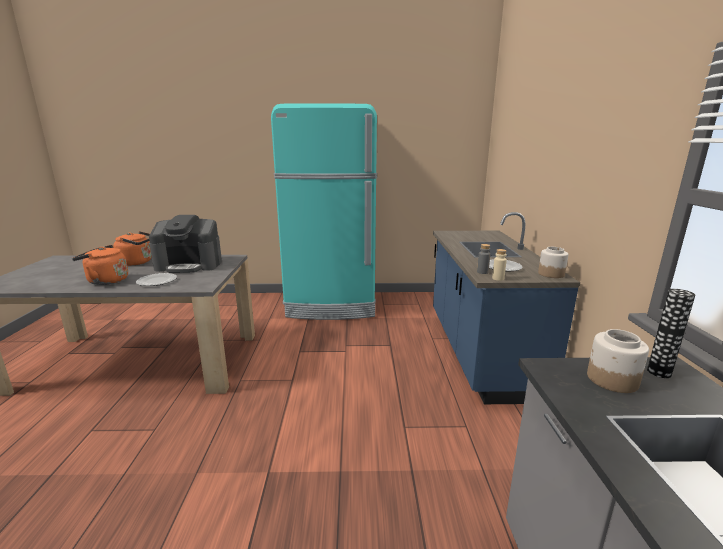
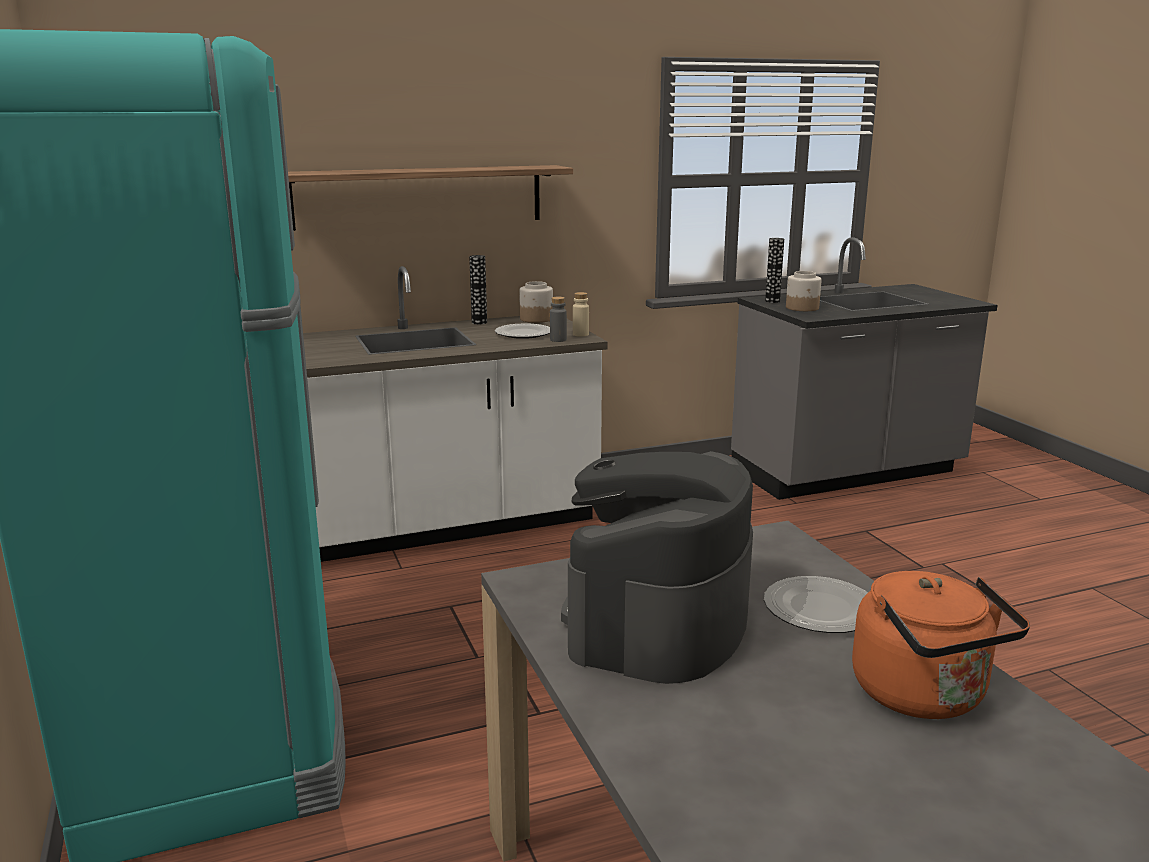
camera: 110 degrees left, 0 degrees up
orange kettle [113,231,152,266] -> none
coffee machine [149,215,222,273] -> coffee machine turned 135 degrees counterclockwise [561,451,753,684]
blue counter [433,212,580,404] -> white counter [303,266,607,562]
none -> shelf [288,165,573,231]
none -> vase [469,255,487,324]

